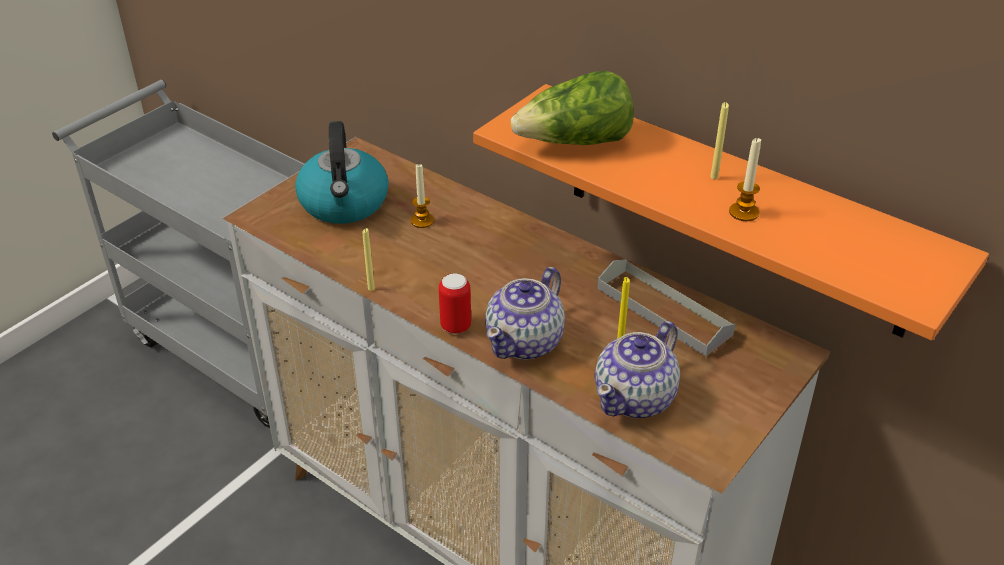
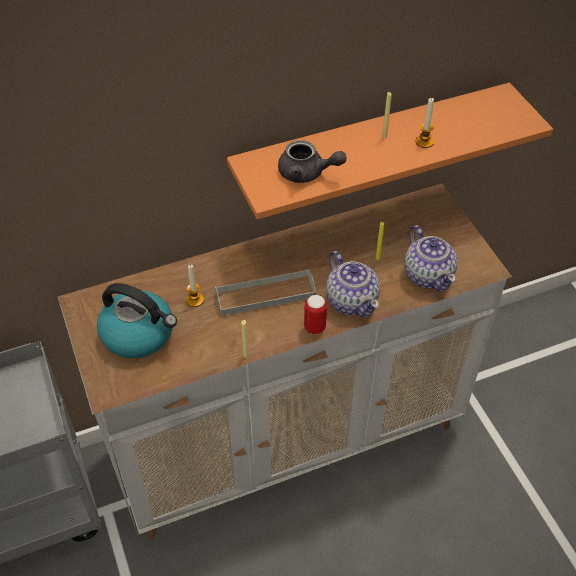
camera: 60 degrees left, 10 degrees up
lettuce [511,71,634,145] -> grey teapot [278,140,347,183]
grey tray [597,259,735,356] -> grey tray moved to [215,269,316,316]

